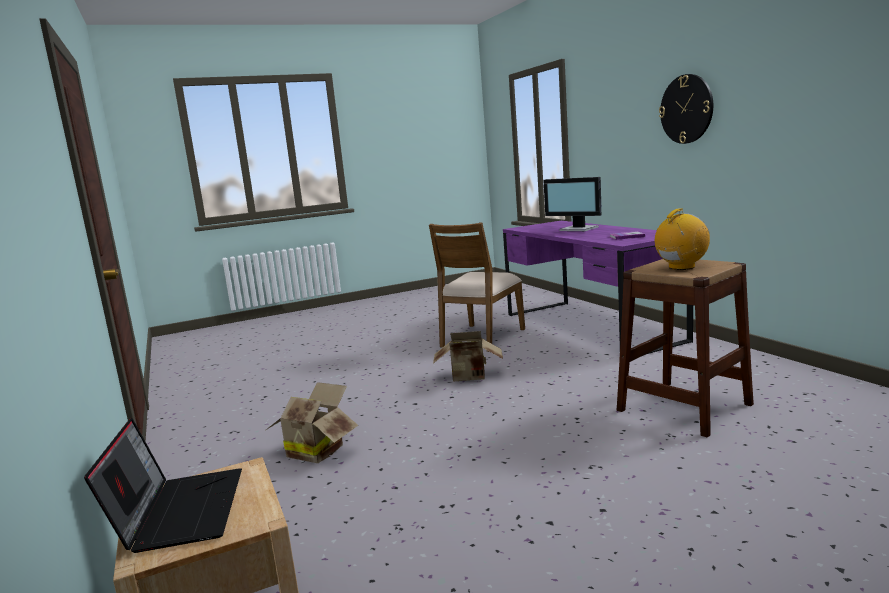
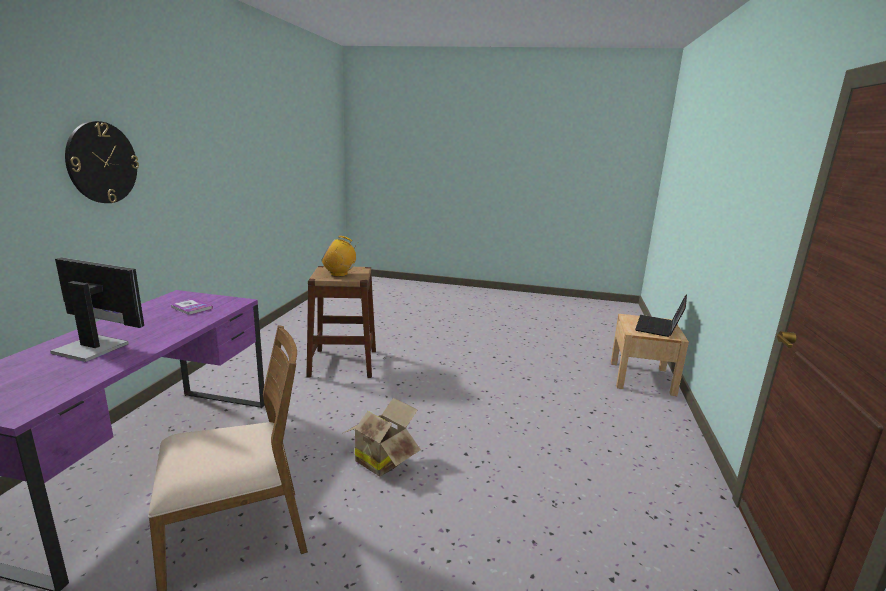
camera: 145 degrees left, 5 degrees up
cardboard box [266,382,358,463] -> none
monitor [543,177,601,231] -> monitor turned 60 degrees counterclockwise [50,258,144,362]

